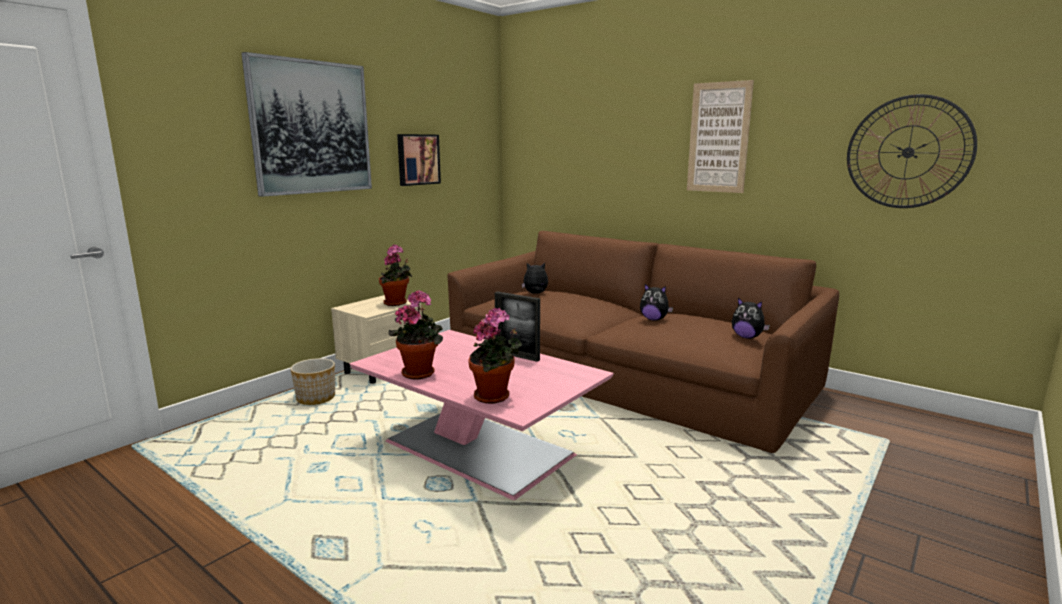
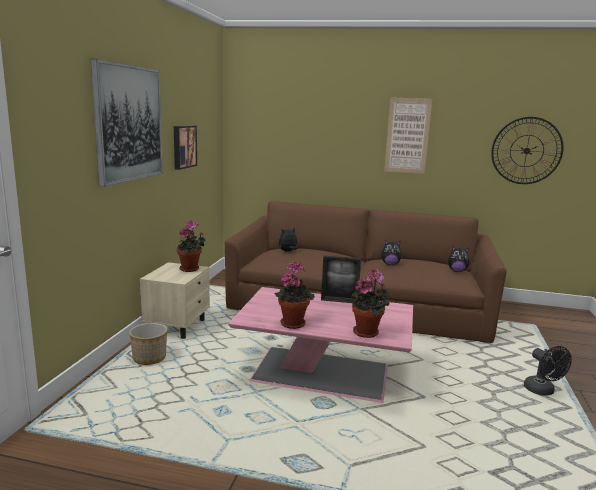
camera: 25 degrees left, 0 degrees up
none -> black fan [524,346,572,396]

